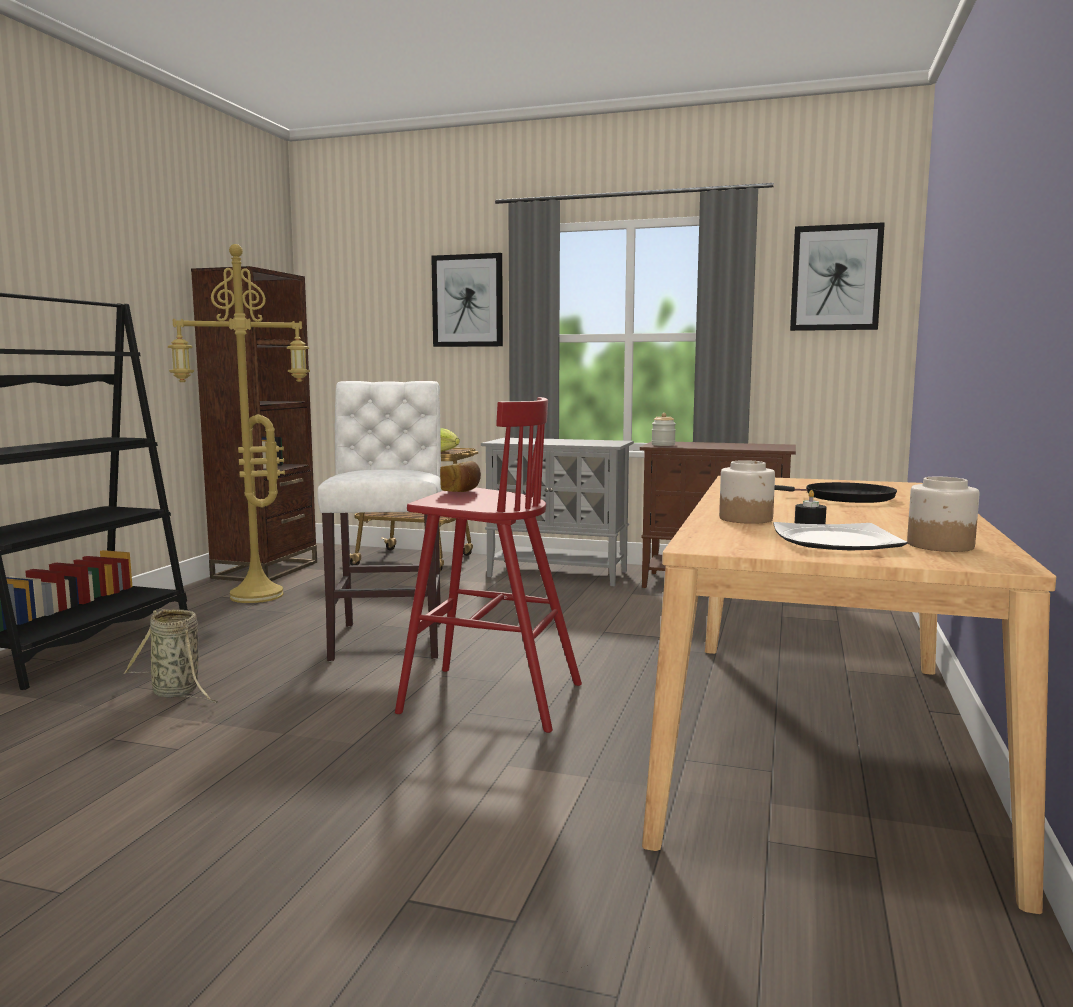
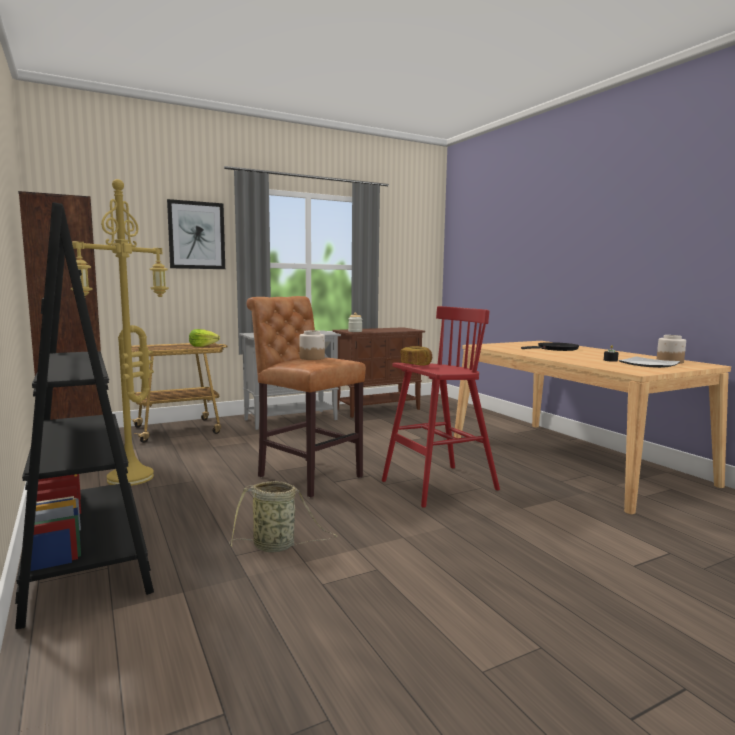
camera: 45 degrees left, 0 degrees up
white stool [317,381,442,661] -> brown stool [247,296,366,498]
jar [719,460,775,524] -> jar moved to [299,330,325,360]
picture [790,222,885,331] -> none

